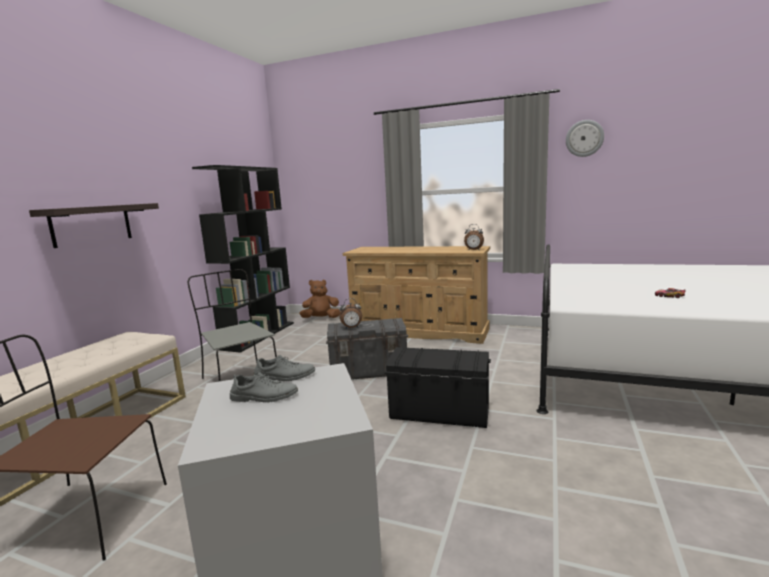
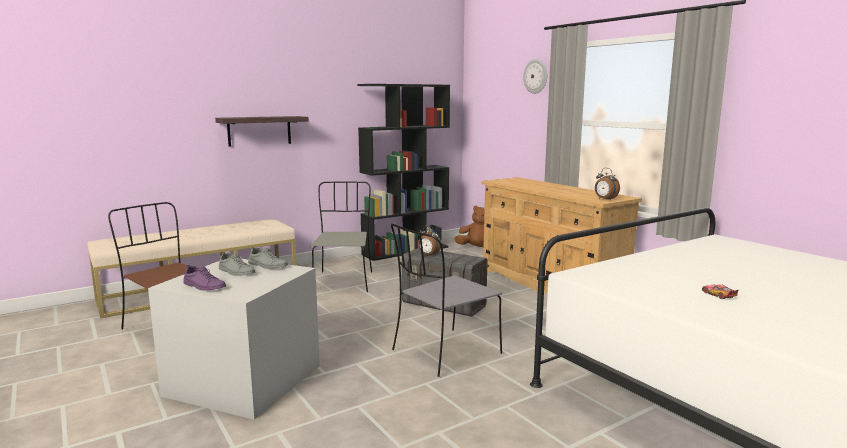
camera: 35 degrees right, 0 degrees up
black storage box [384,347,491,428] -> grey chair [391,224,502,377]
wall clock [566,120,604,157] -> wall clock moved to [523,59,547,94]
none -> purple shoe [183,265,226,291]

